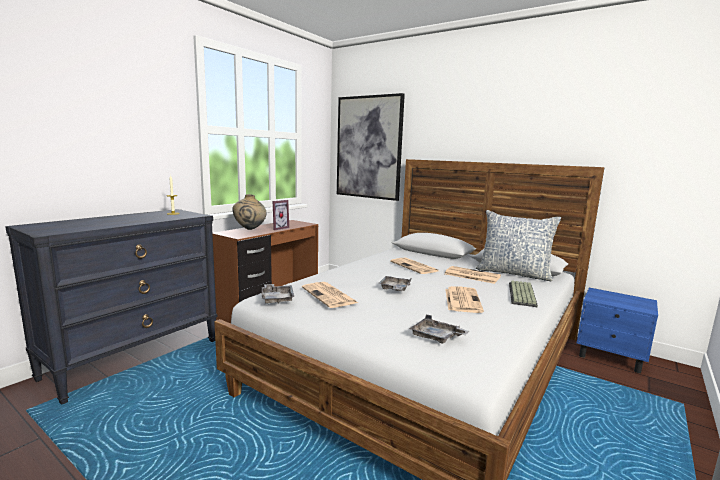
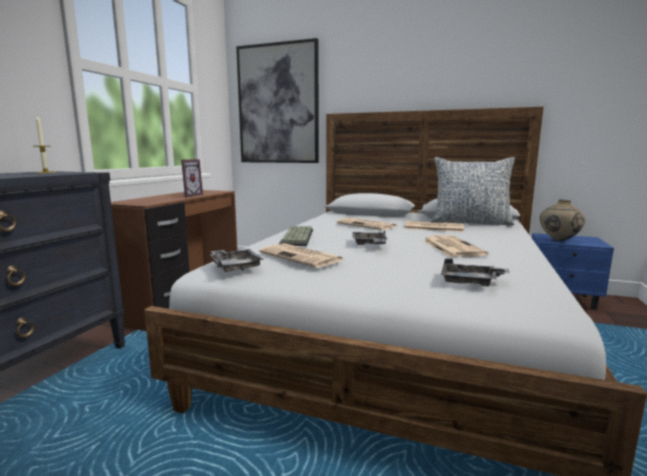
camera: 15 degrees left, 0 degrees up
beige vase [233,194,267,230] -> beige vase moved to [540,199,585,241]
keyboard [509,280,538,307] -> keyboard moved to [279,226,313,246]

